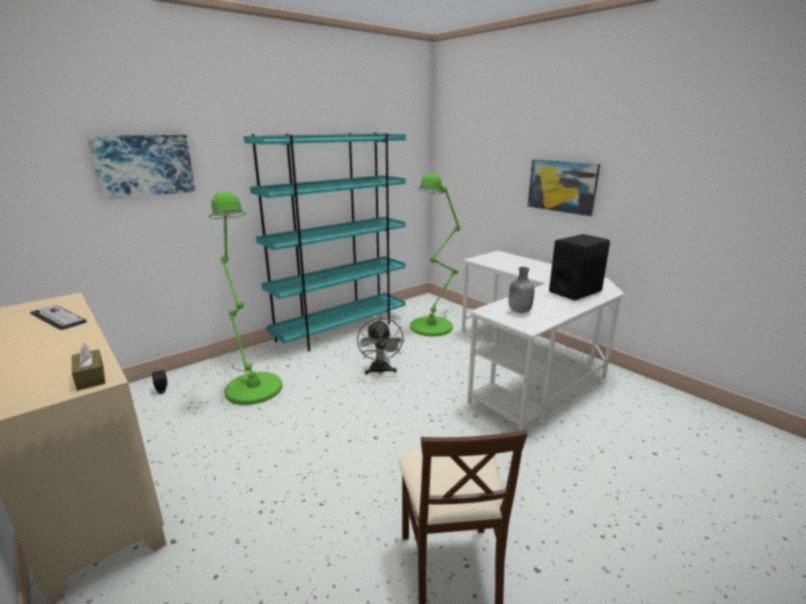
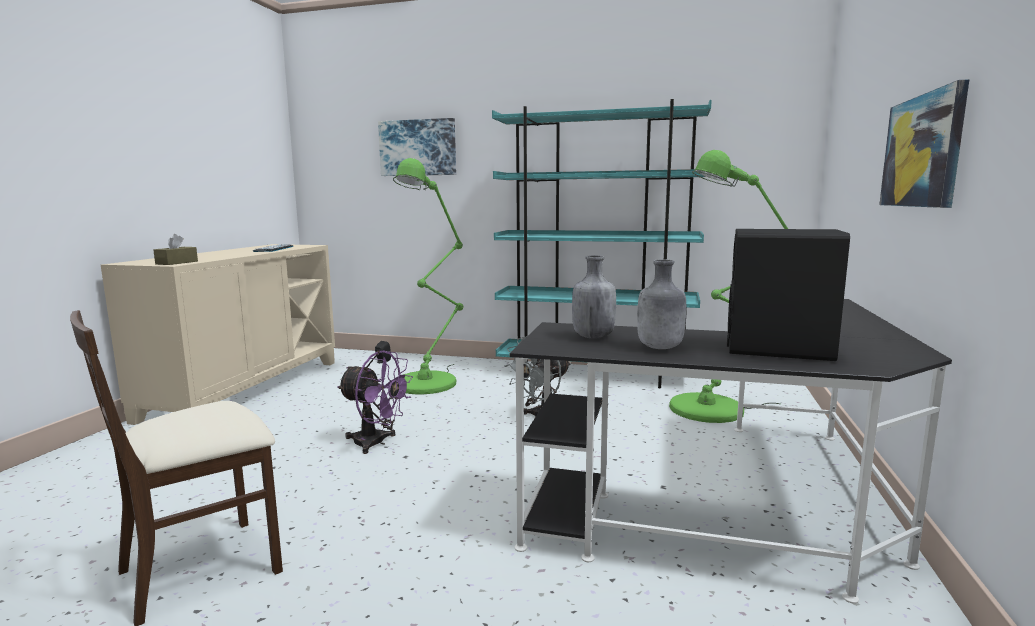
camera: 55 degrees right, 10 degrees down
white desk [461,251,624,431] -> black desk [510,299,952,604]
none -> purple fan [337,351,413,454]
none -> grey bottle [637,259,686,349]

